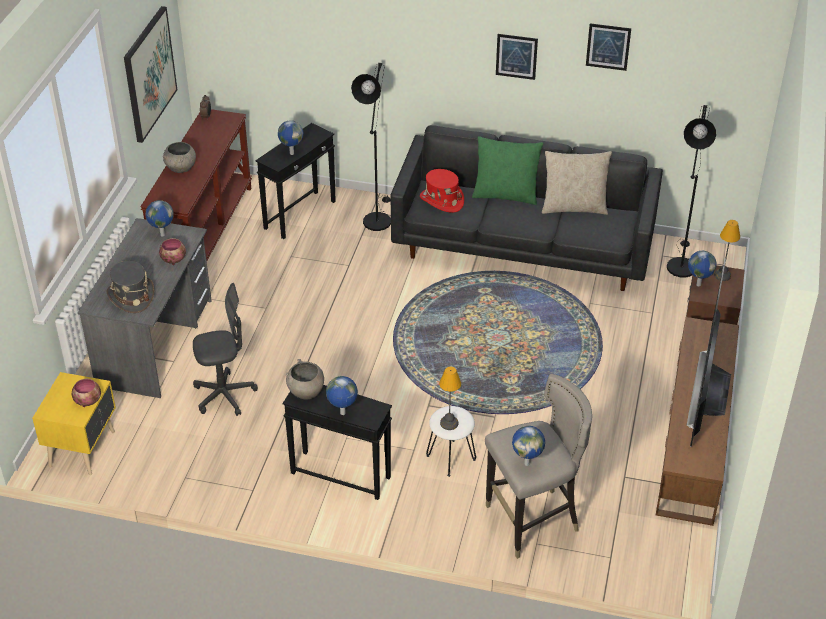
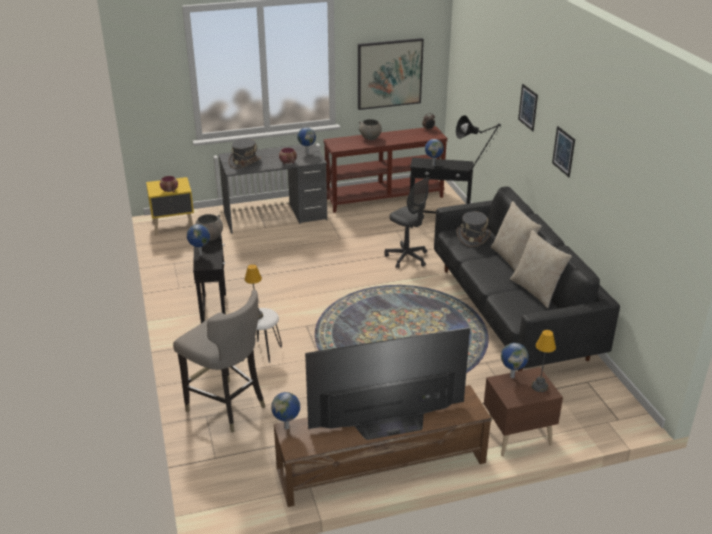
camera: 60 degrees right, 10 degrees down
grey office chair [193,283,258,416] -> grey office chair moved to [384,177,430,269]
red hat [420,169,464,213] -> grey hat [457,211,491,247]
green pillow [472,136,543,205] -> beige pillow [491,201,542,271]
globe [512,426,545,466] -> globe moved to [271,392,300,430]
picture [586,23,631,71] -> picture moved to [518,84,538,131]
black floor lamp [667,105,716,278] -> none

